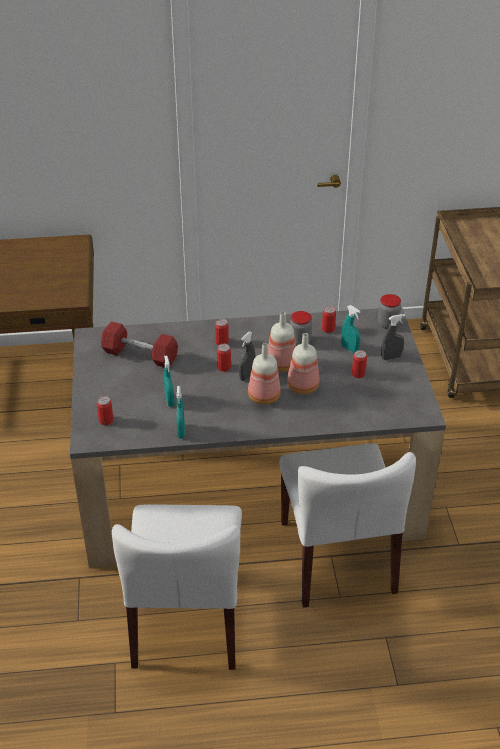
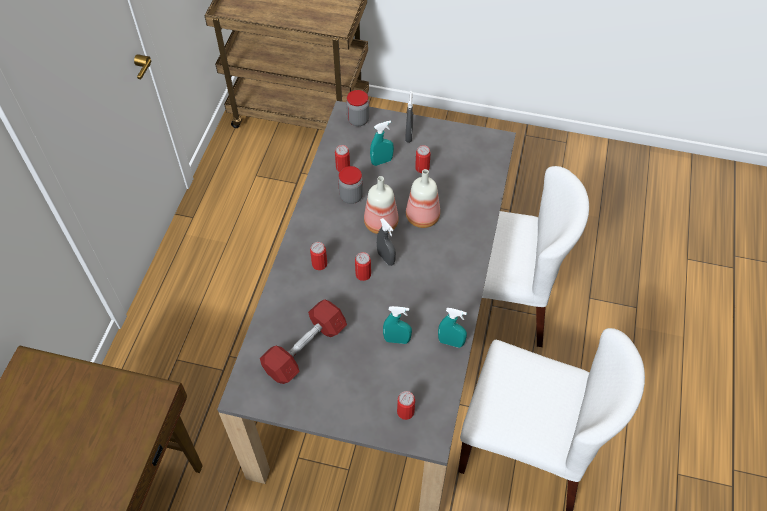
camera: 70 degrees left, 15 degrees up
bottle [248,343,281,405] -> none

